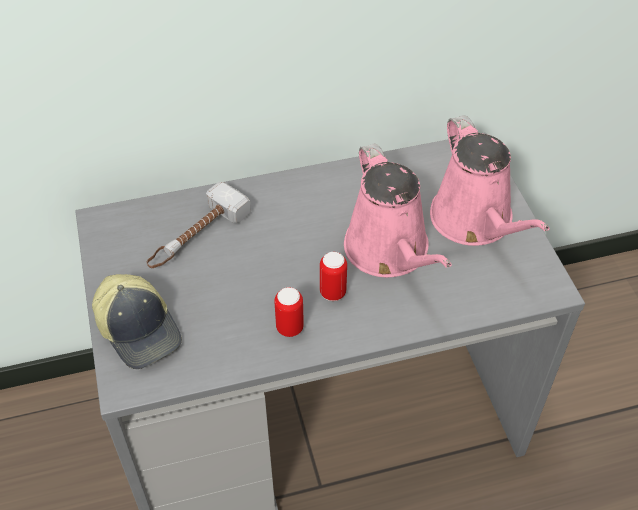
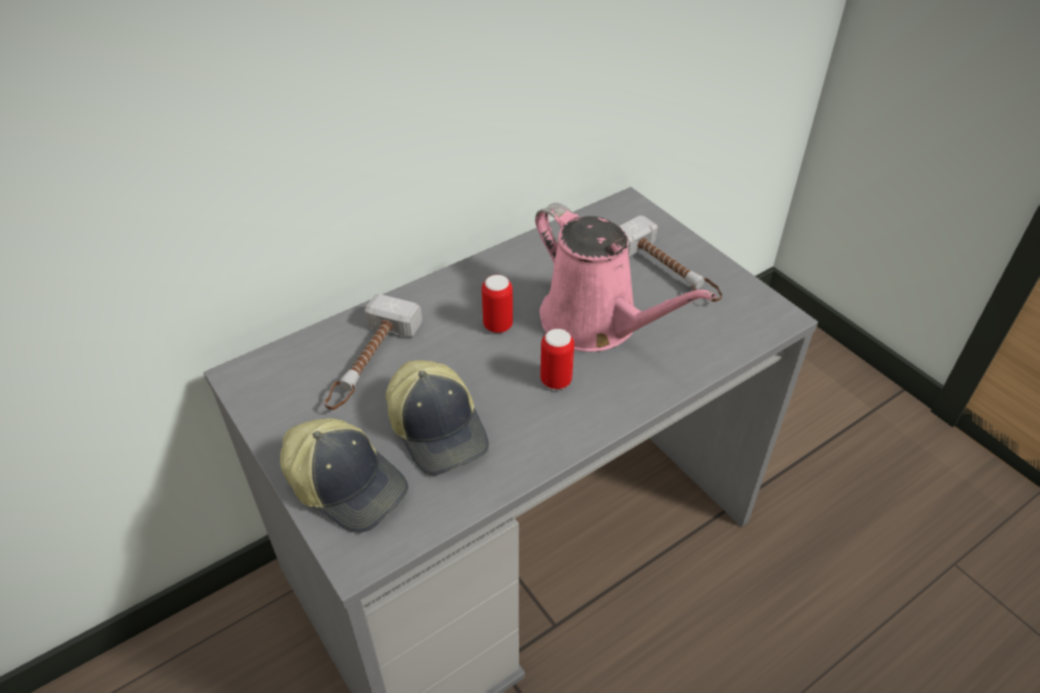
camera: 20 degrees left, 5 degrees down
can [274,287,304,337] -> can moved to [482,275,513,333]
pink watering can [430,115,550,246] -> hammer [619,215,722,302]
none -> cap [386,360,489,475]

